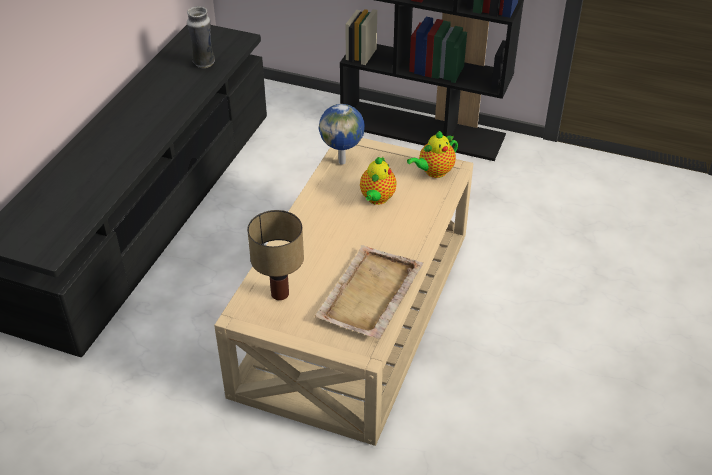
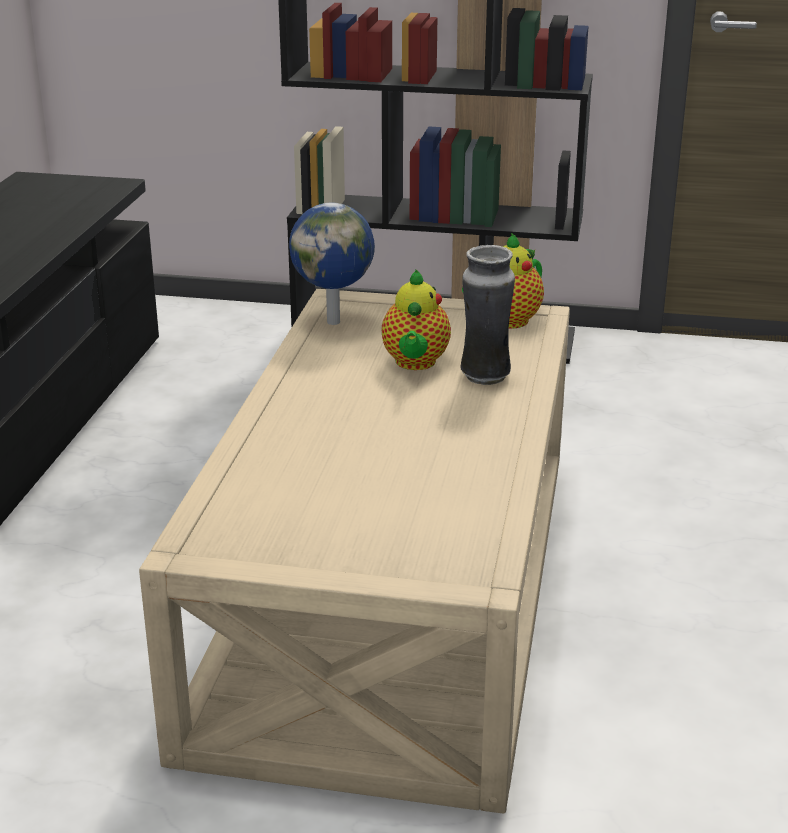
camera: 10 degrees left, 15 degrees down
vase [187,6,215,68] -> vase moved to [460,245,515,385]
table lamp [247,210,304,300] -> none
beige tray [314,245,423,339] -> none

